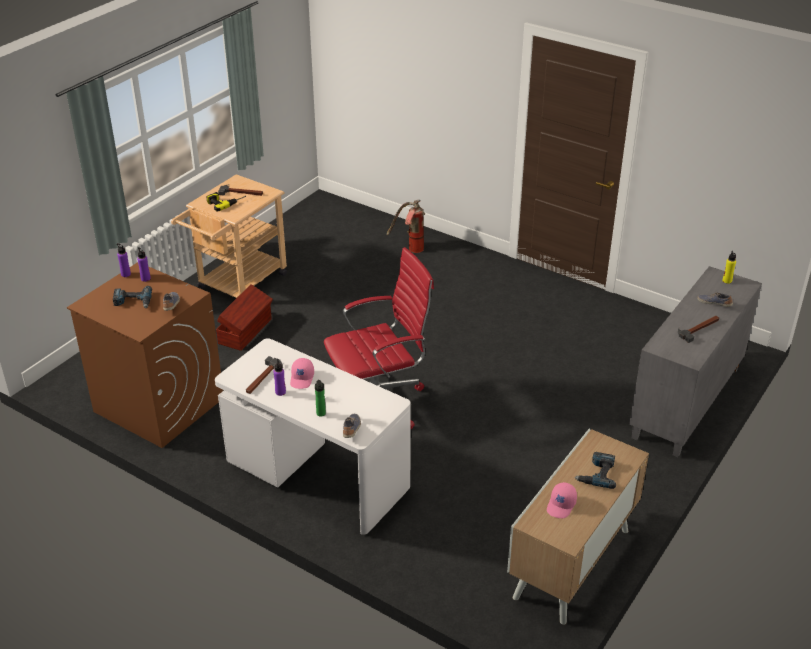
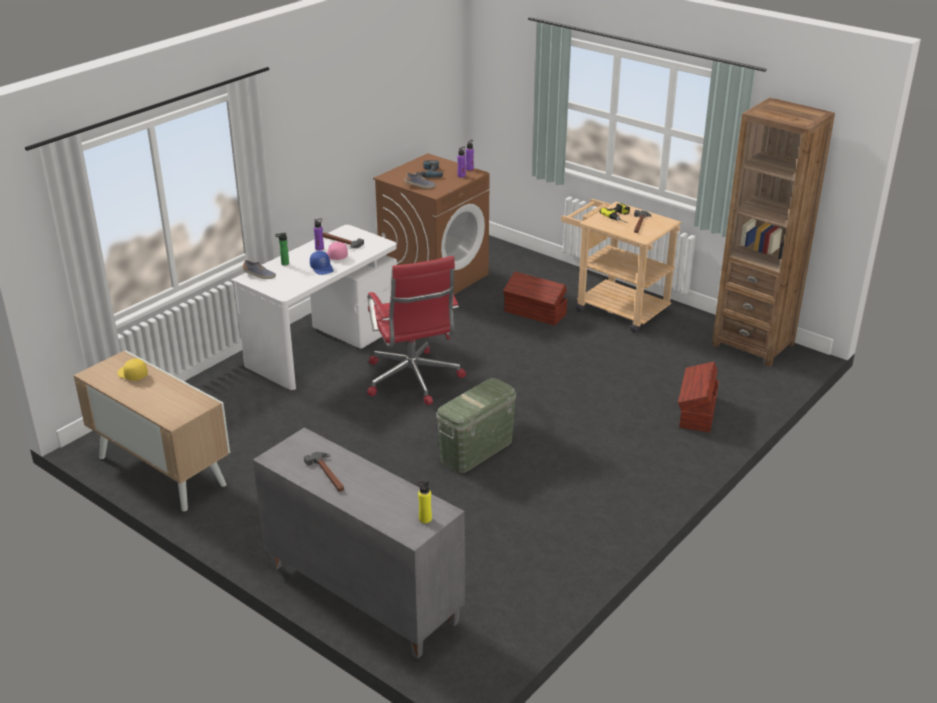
camera: 95 degrees right, 5 degrees down
fire extinguisher [387,200,425,253] -> brown storage box [678,362,719,432]
pink cap [547,483,577,518] -> yellow cap [117,359,148,381]
power drill [574,452,616,489] -> none
shoe [697,293,733,307] -> none
none -> blue cap [310,251,334,275]
none -> green storage box [436,378,516,473]
none -> brown bookcase [712,97,835,367]

